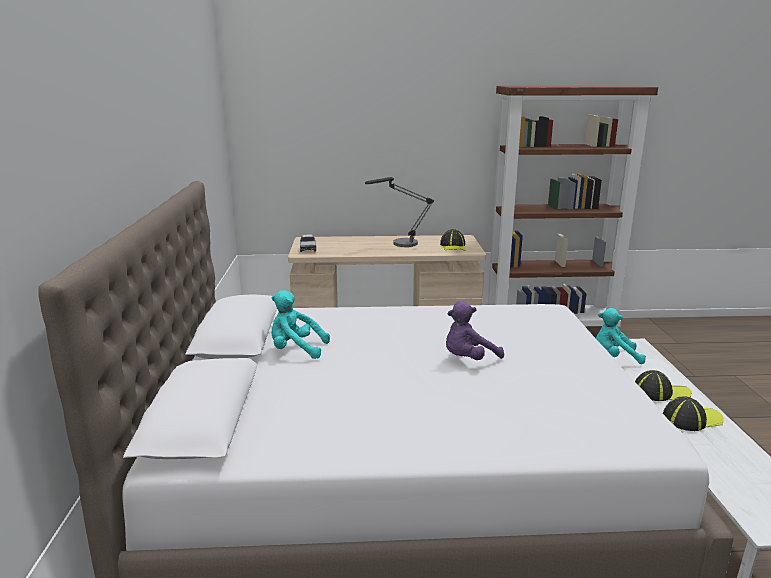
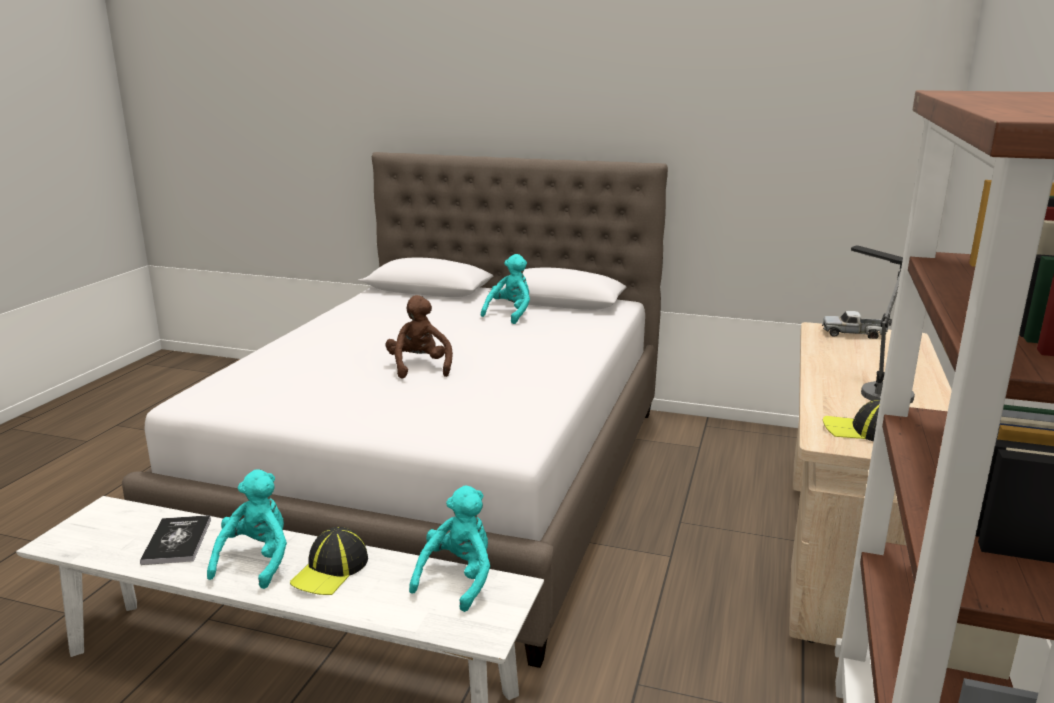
camera: 110 degrees right, 0 degrees up
purple plush toy [446,301,504,360] -> brown plush toy [386,295,453,379]
cap [663,396,724,431] -> turquoise plush toy [207,469,287,589]
none -> book [140,515,211,565]

